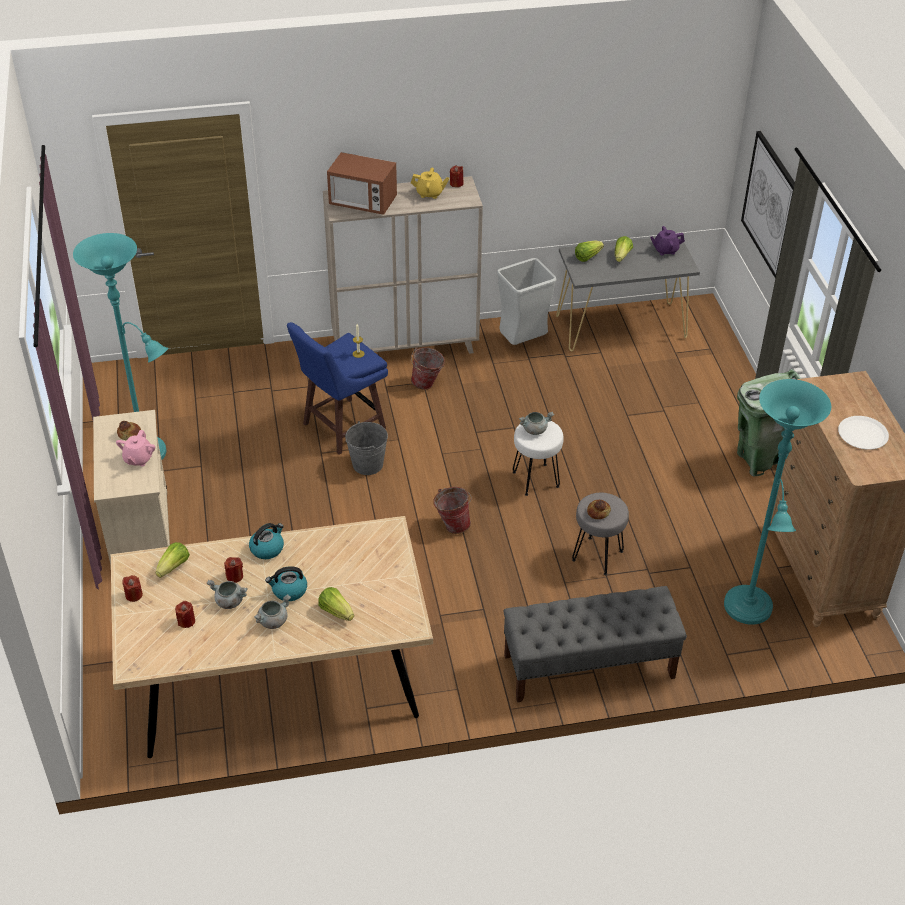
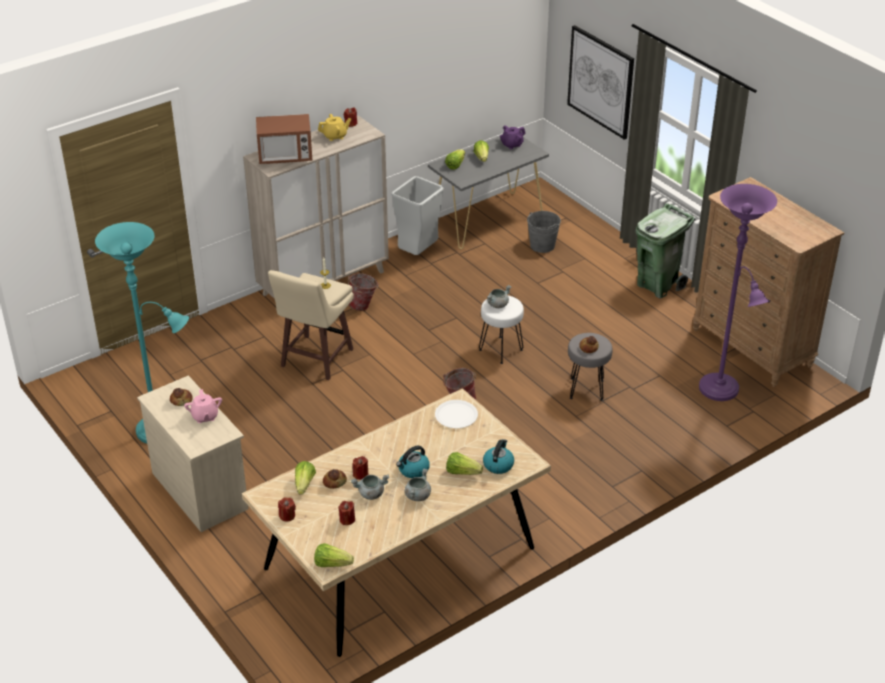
camera: 25 degrees left, 5 degrees down
kettle [249,523,284,559] -> kettle moved to [483,439,514,474]
blue stool [287,322,388,455] -> beige stool [268,270,354,380]
grey bucket [345,421,388,475] -> grey bucket moved to [527,211,561,253]
grey bench [503,586,687,702] -> none
turquoise floor lamp [724,379,831,625] -> purple floor lamp [699,184,777,401]
white plate [838,416,889,450] -> white plate moved to [435,400,478,428]
none -> lettuce [314,543,354,567]
none -> bread [323,469,347,489]

